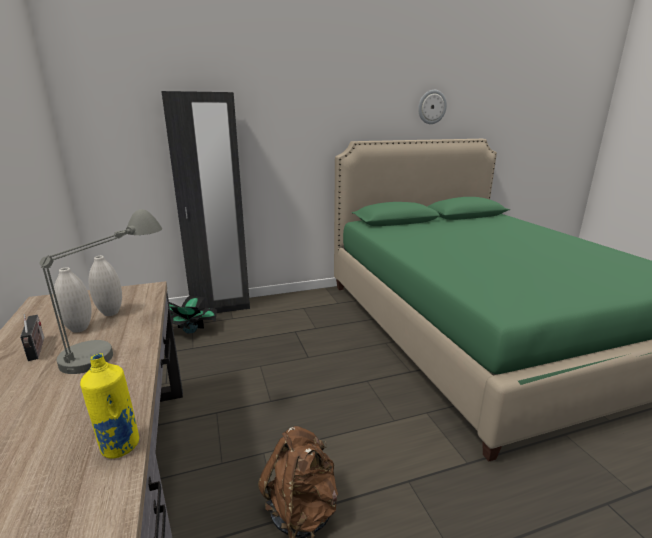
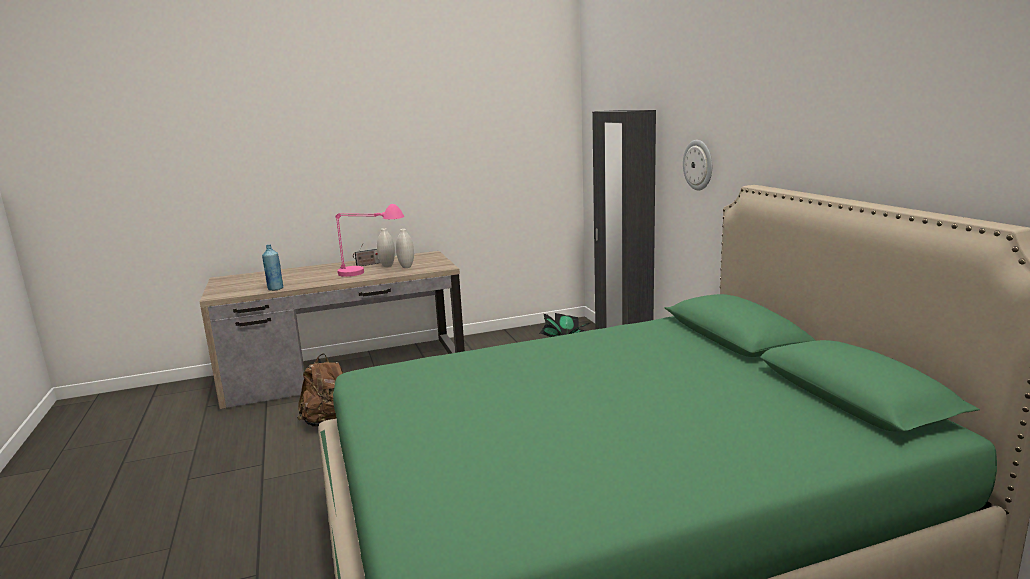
camera: 90 degrees right, 5 degrees down
grey table lamp [39,209,162,374] -> pink table lamp [335,204,405,277]
yellow bottle [80,353,139,459] -> blue bottle [262,245,284,291]
wall clock [418,90,447,124] -> wall clock moved to [683,140,712,191]

